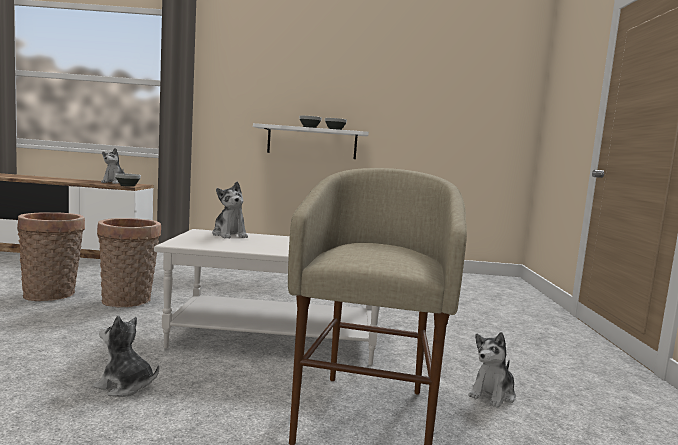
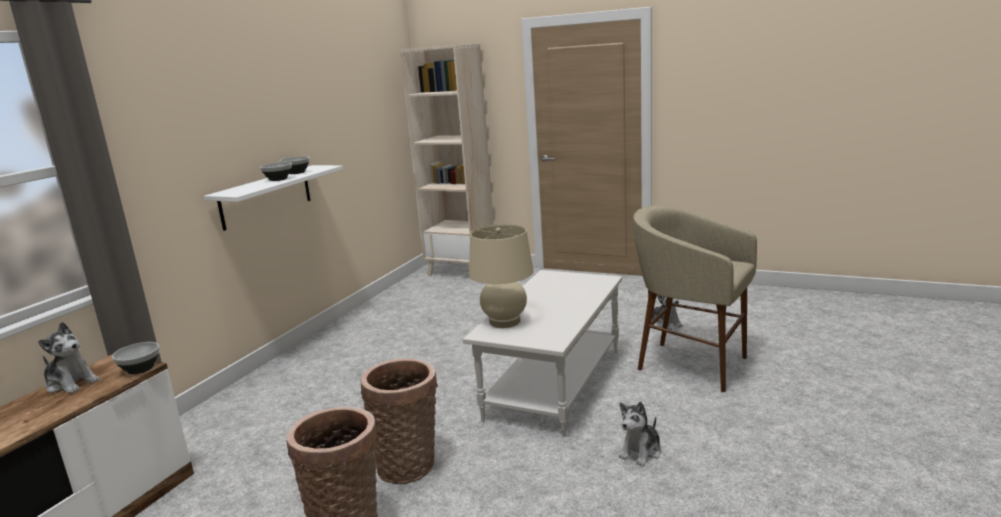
camera: 65 degrees left, 10 degrees up
plush toy [212,182,248,238] -> beige table lamp [469,224,533,328]
none -> beige bookcase [400,44,494,276]

